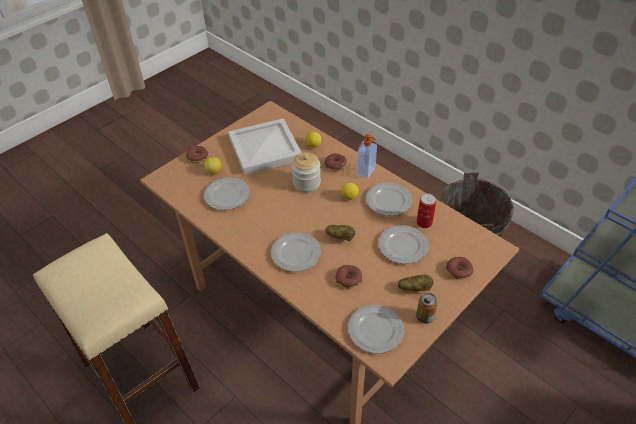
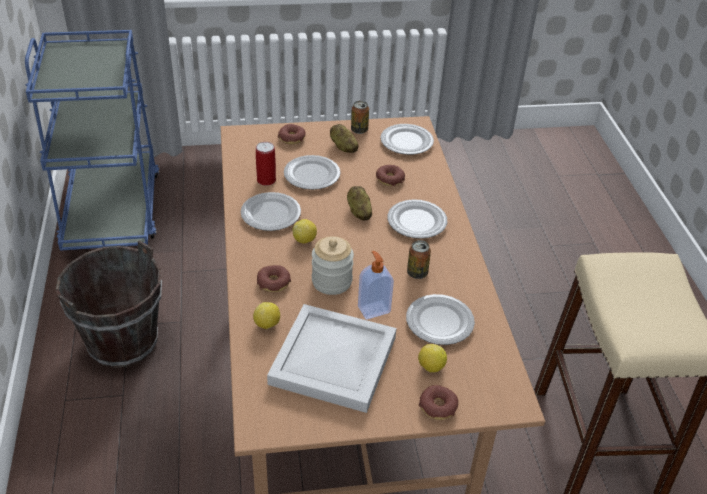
camera: 145 degrees left, 5 degrees down
soap dispenser [357,134,377,179] -> soap dispenser moved to [358,251,394,319]
none -> can [407,240,431,279]

